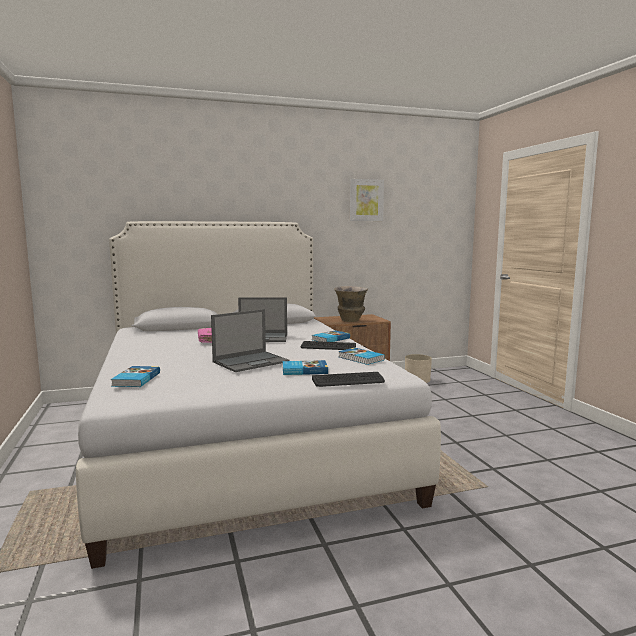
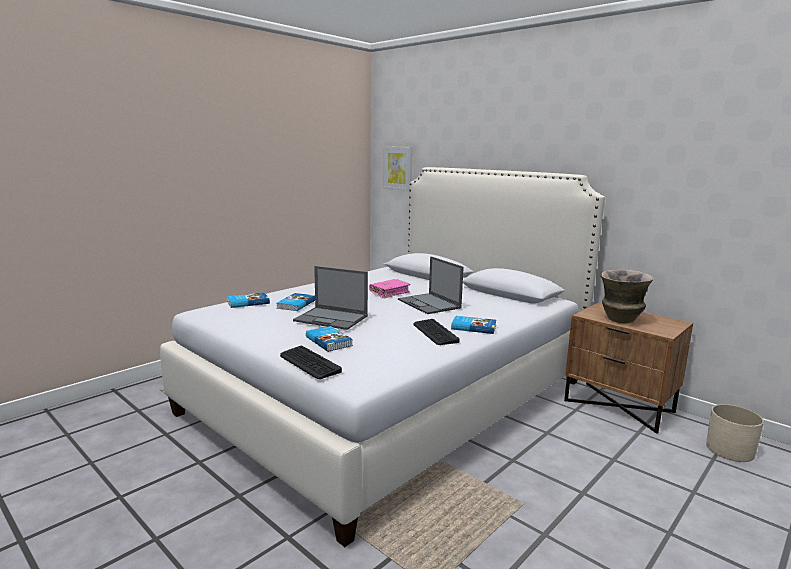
camera: 60 degrees right, 5 degrees up
book [338,348,385,365] -> book moved to [276,293,315,311]
picture [350,179,384,221] -> picture moved to [383,147,413,191]

